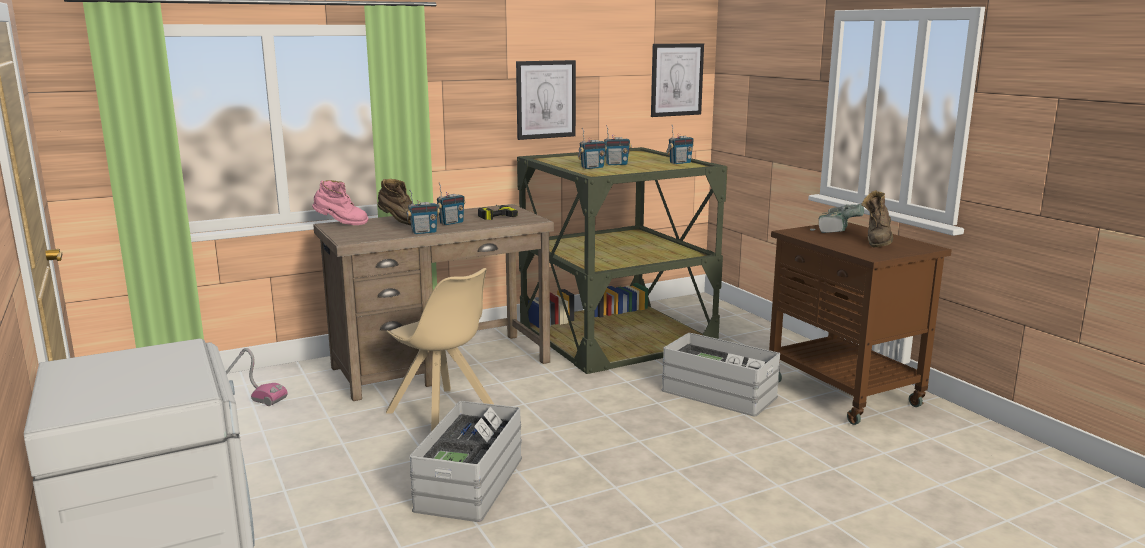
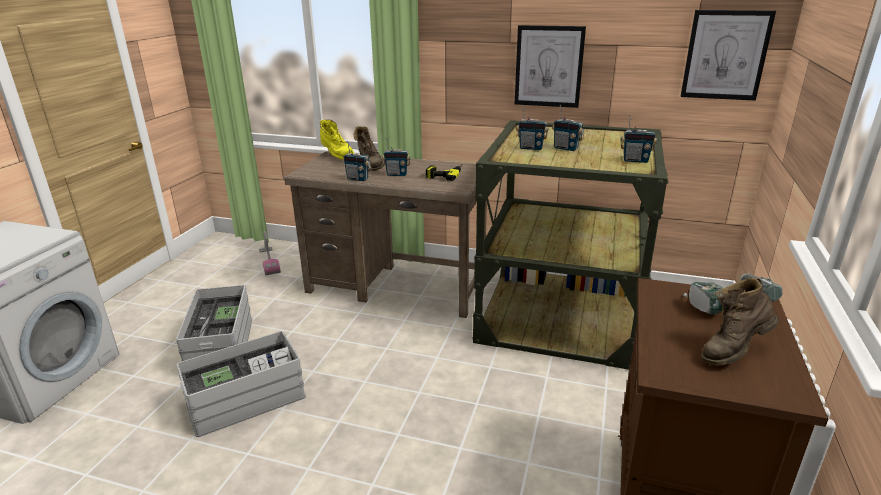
camera: 45 degrees right, 10 degrees up
pink boot [312,180,369,225] -> yellow boot [320,119,354,160]
beige chair [386,268,495,431] -> none
grey storage box [661,333,780,416] -> grey storage box moved to [176,285,252,361]

